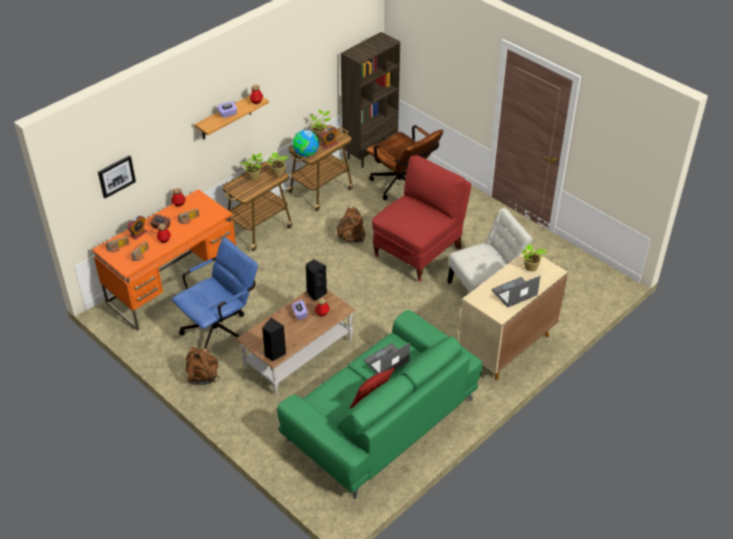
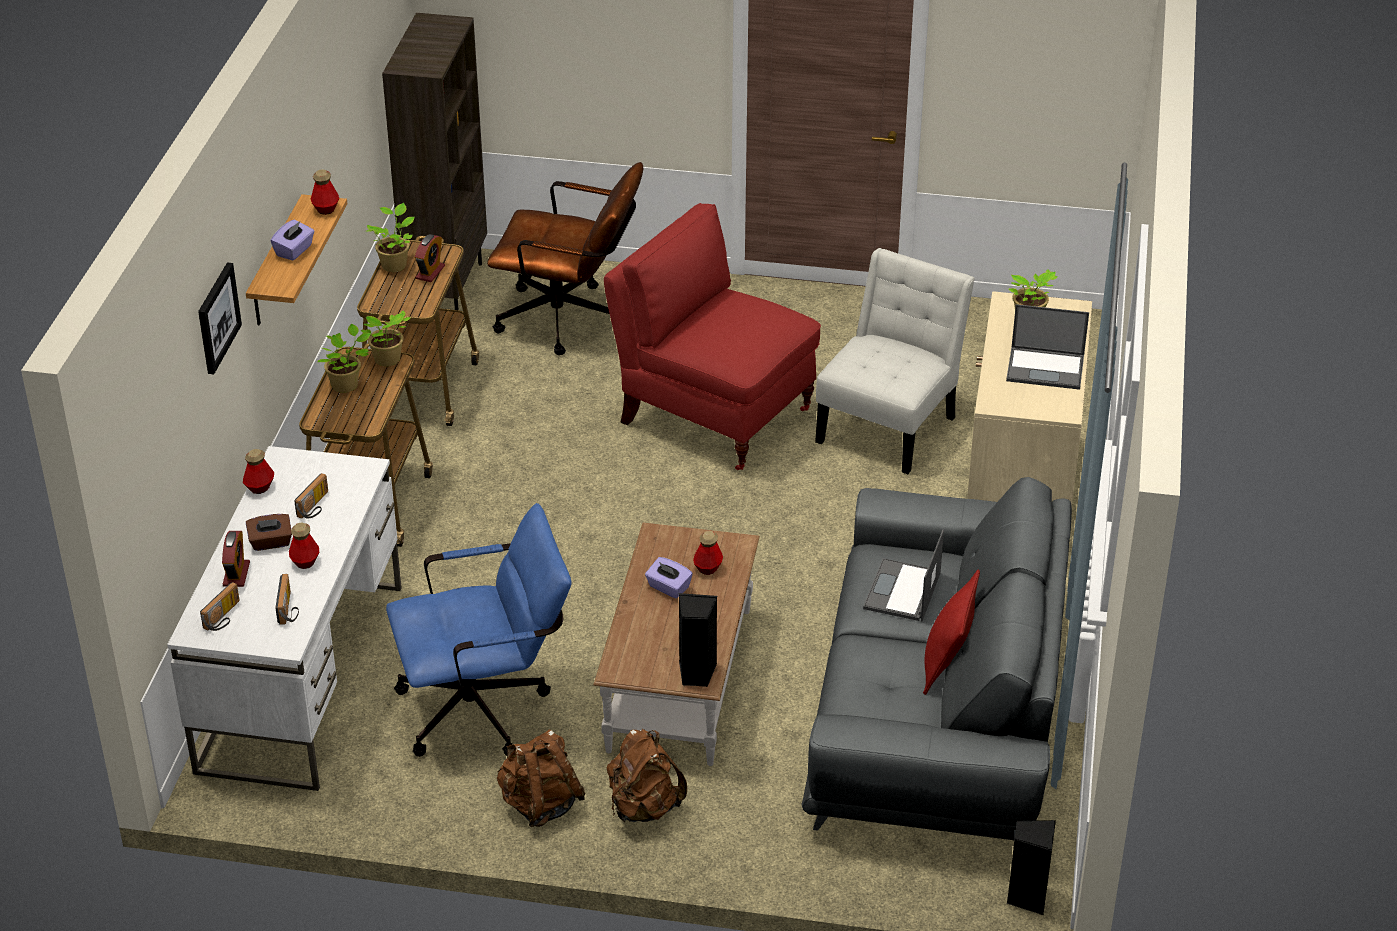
camera: 35 degrees left, 5 degrees down
orange desk [92,189,236,330] -> white desk [167,446,402,791]
picture [98,155,136,198] -> picture moved to [198,262,242,374]
blue office chair [172,237,258,349] -> blue office chair turned 60 degrees clockwise [386,503,572,757]
green sofa [277,310,482,499] -> grey sofa [801,477,1072,840]
globe [292,130,319,157] -> none
black speaker [306,259,327,301] -> black speaker moved to [1007,820,1056,915]
brown backpack [337,206,365,242] -> brown backpack moved to [607,729,687,822]
red chair [372,155,471,281] -> red chair turned 60 degrees counterclockwise [604,203,821,470]
laptop [492,276,540,308] -> laptop turned 105 degrees counterclockwise [1006,304,1089,390]

